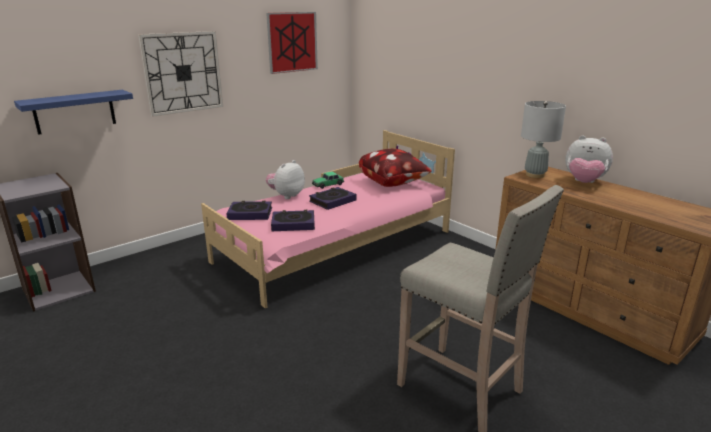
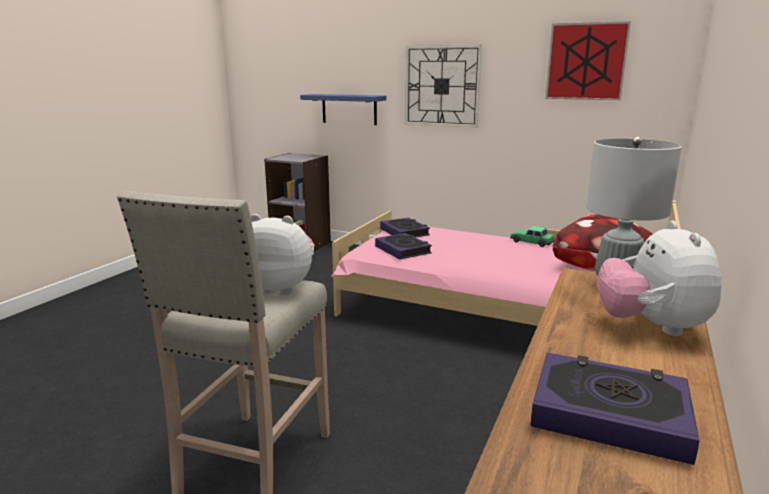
camera: 65 degrees right, 5 degrees down
plush toy [266,160,305,199] -> plush toy moved to [251,214,314,295]
book [309,187,357,210] -> book moved to [531,352,699,465]

